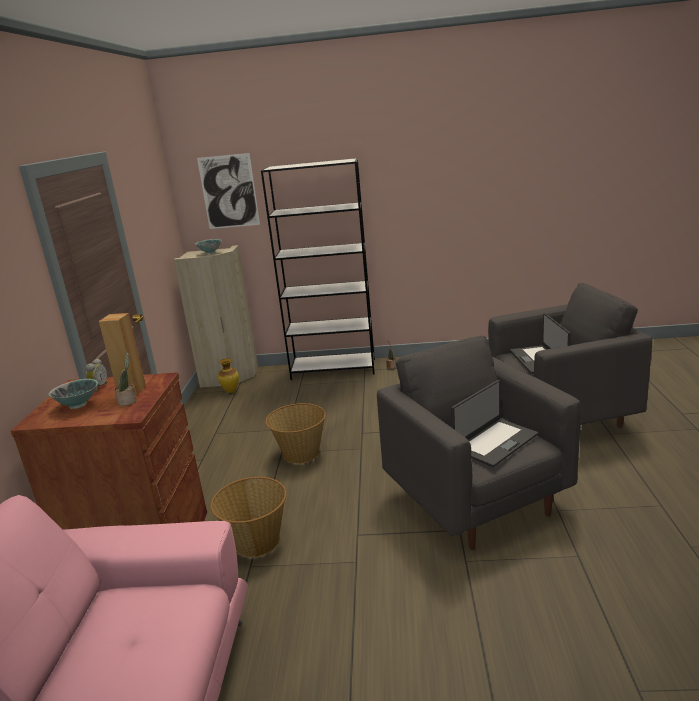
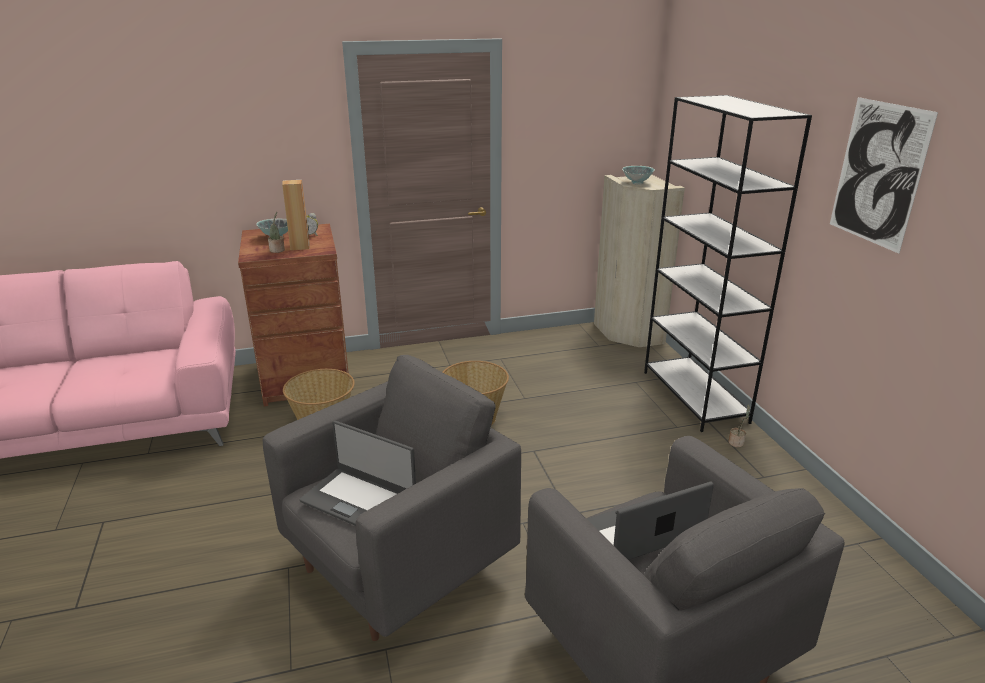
camera: 70 degrees right, 5 degrees up
picture [197,153,260,229] -> picture moved to [830,97,938,254]
vase [218,358,239,393] -> none

